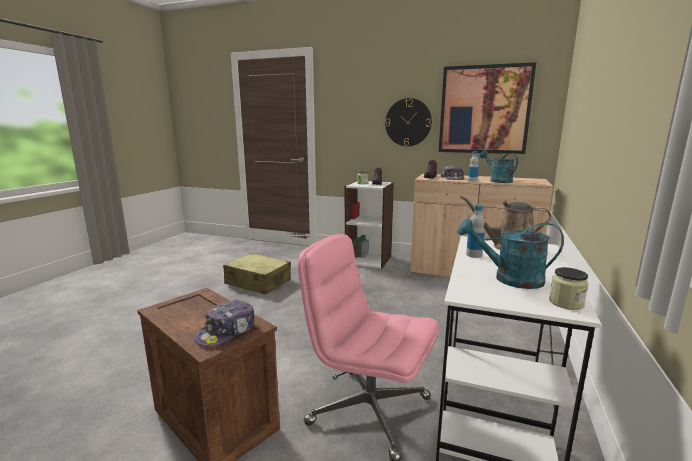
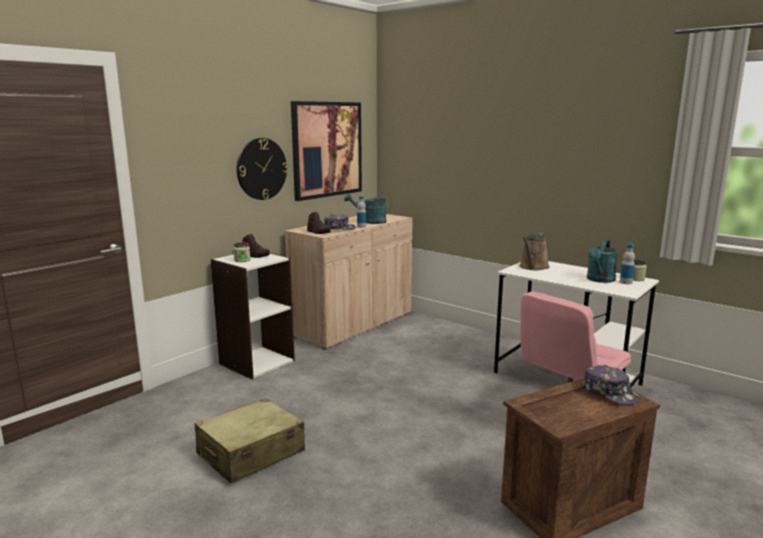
camera: 70 degrees left, 0 degrees up
bottle [466,205,485,258] -> bottle moved to [620,244,635,284]

